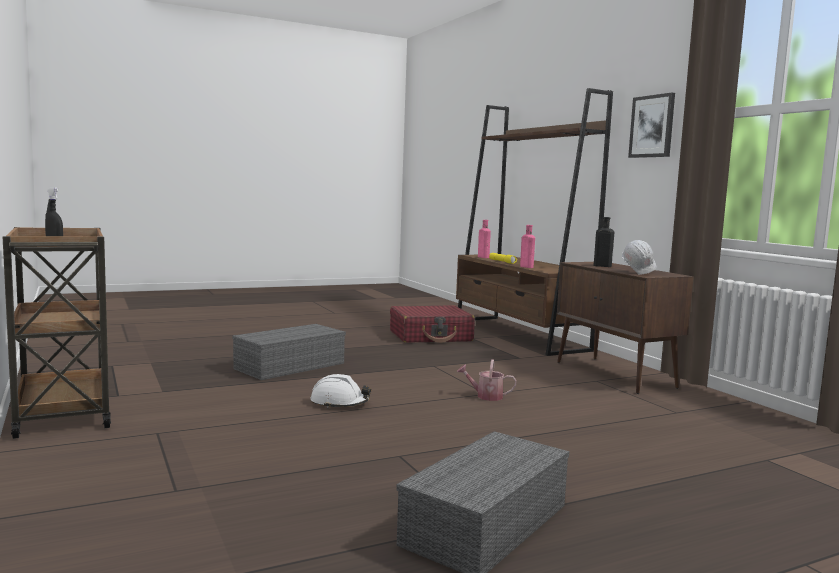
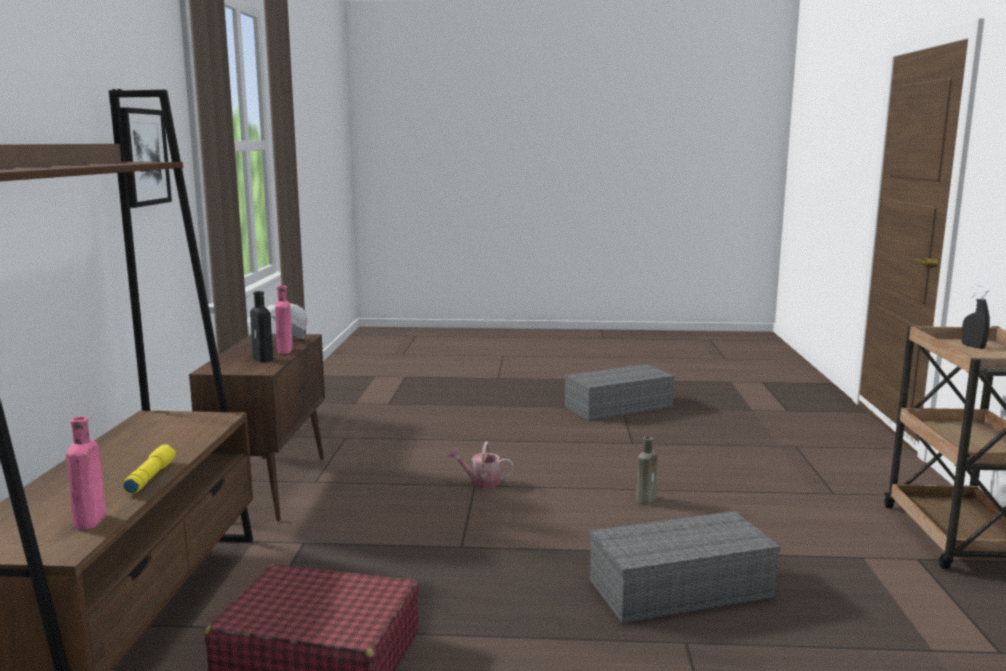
camera: 150 degrees left, 5 degrees up
white hard hat [310,374,371,409] -> brown bottle [636,436,657,504]
watering can [457,359,517,401] -> watering can turned 150 degrees clockwise [448,441,514,488]
pink bottle [520,225,535,268] -> pink bottle moved to [275,285,292,354]

